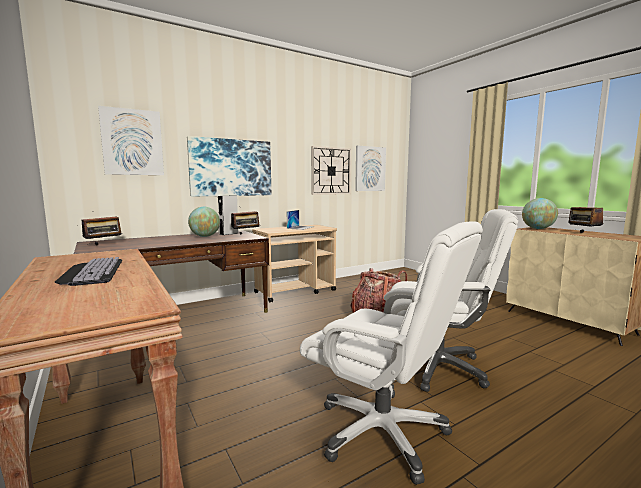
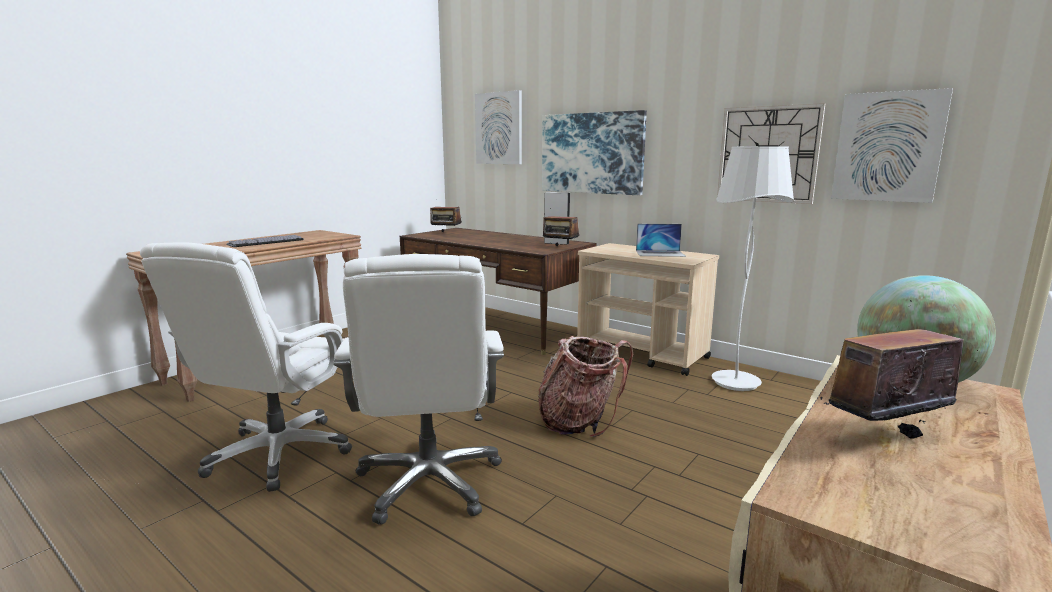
camera: 70 degrees right, 5 degrees up
globe [188,207,220,237] -> none
none -> white floor lamp [712,146,794,391]

